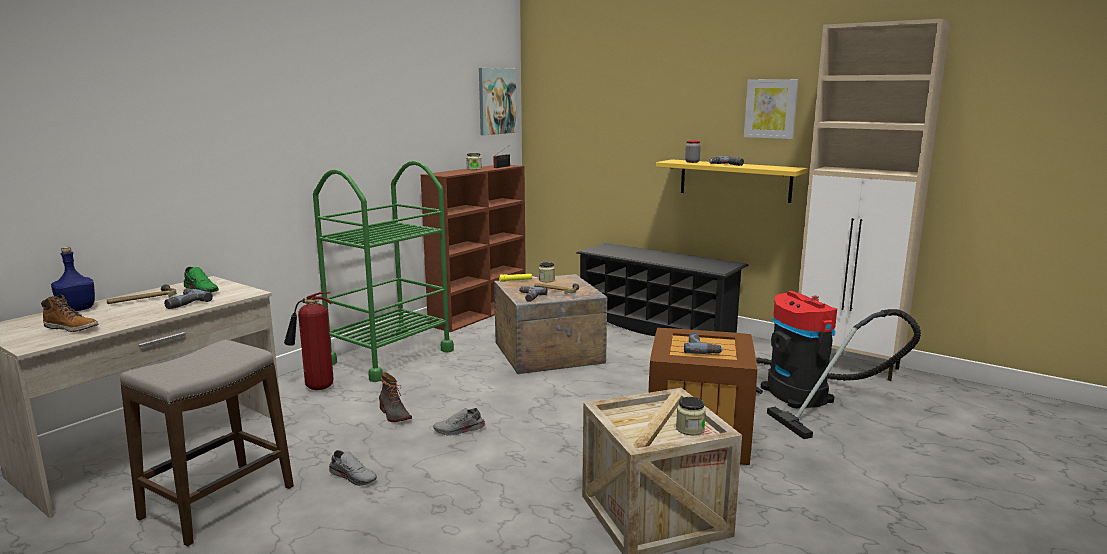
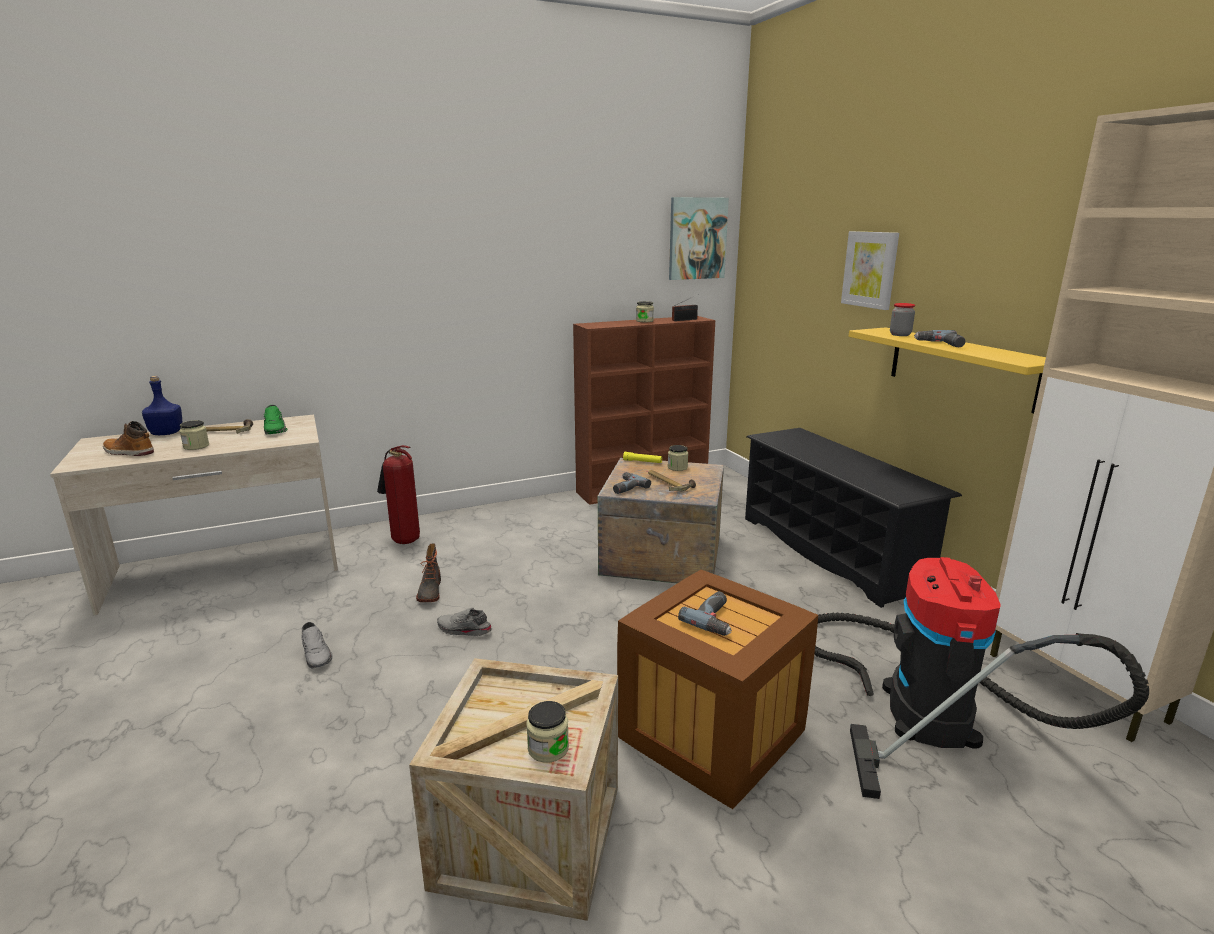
camera: 30 degrees right, 5 degrees up
boot [41,294,98,332] -> boot turned 150 degrees clockwise [103,421,154,456]
stool [120,340,294,547] -> none
power drill [164,288,213,309] -> none
green cart [313,161,454,382] -> none
picture [744,79,799,139] -> picture moved to [841,231,899,310]
none -> jar [180,420,209,450]

